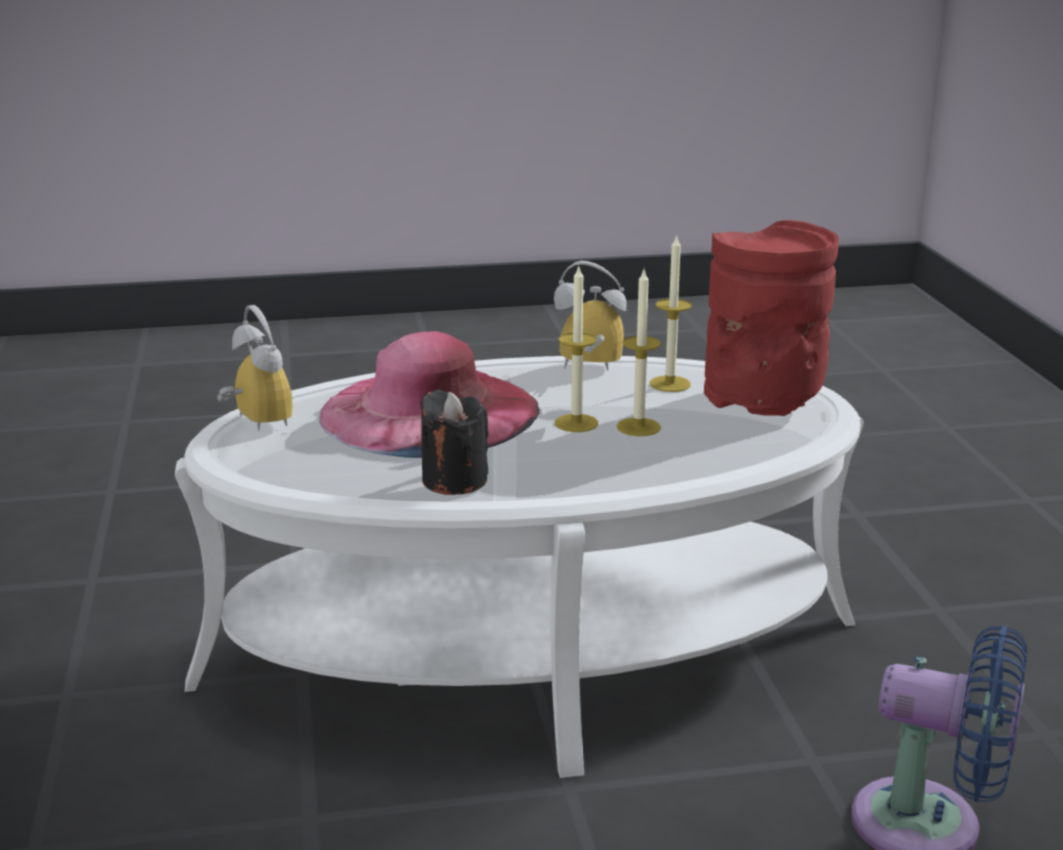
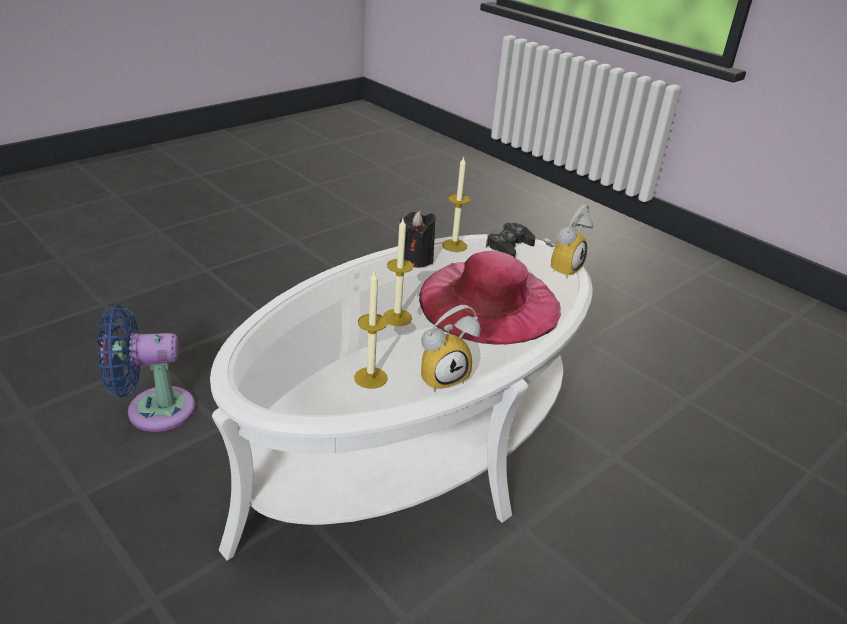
camera: 145 degrees right, 10 degrees up
alarm clock [217,305,293,431] -> alarm clock turned 75 degrees counterclockwise [543,204,593,278]
candle [617,270,661,436] -> candle moved to [442,156,470,252]
red vase [704,220,839,416] -> none
none -> black game controller [486,223,535,257]

